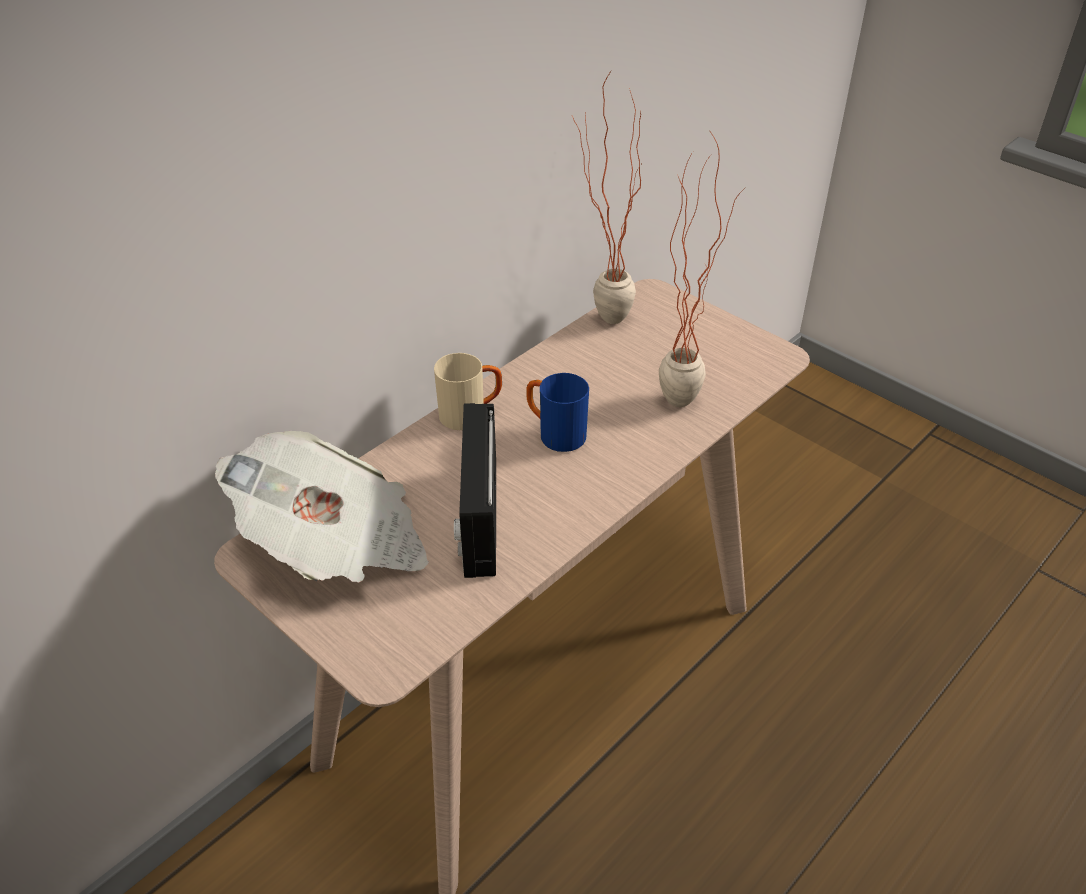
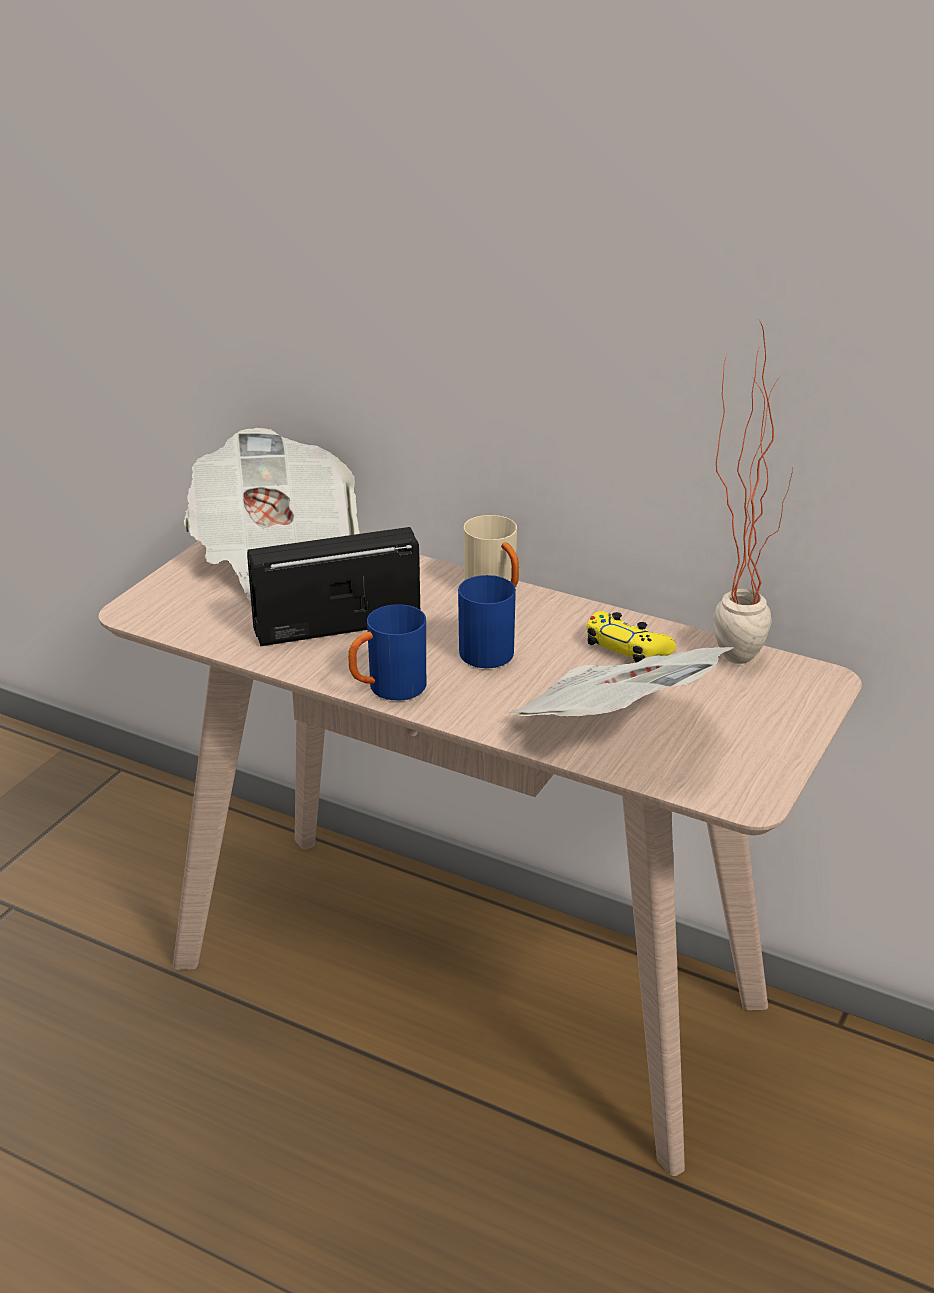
camera: 75 degrees right, 10 degrees down
potted plant [659,129,746,407] -> newspaper [508,647,734,716]
none -> blue mug [348,604,426,700]
none -> yellow game controller [586,611,676,663]

